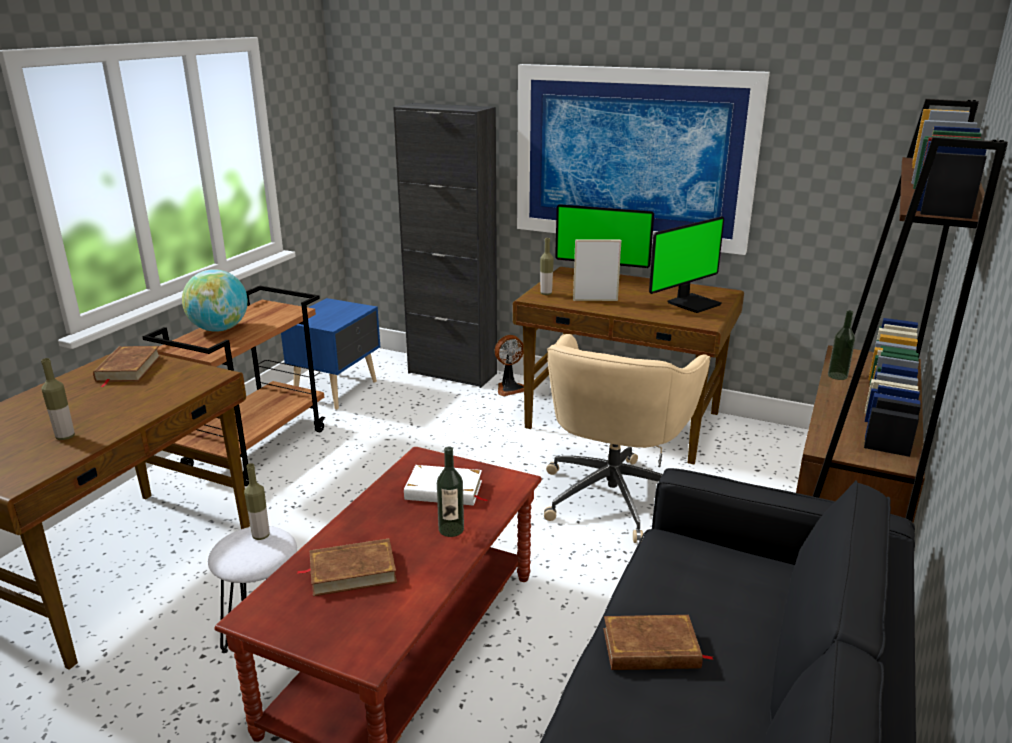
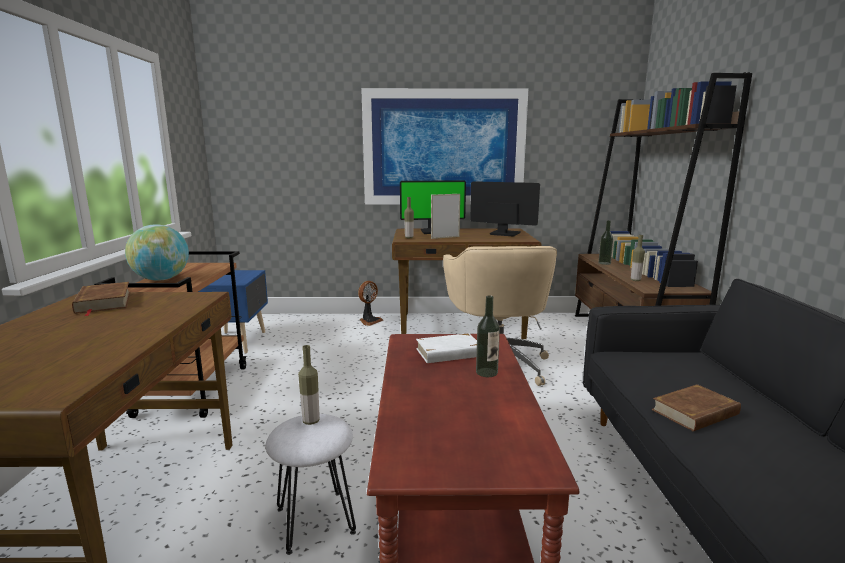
camera: 25 degrees left, 10 degrees down
bottle [41,358,75,440] -> bottle moved to [631,235,645,281]
brown book [296,539,397,596] -> none
black cabinet [393,103,497,388] -> none
monitor [649,216,724,313] -> monitor turned 90 degrees counterclockwise [470,181,540,237]

